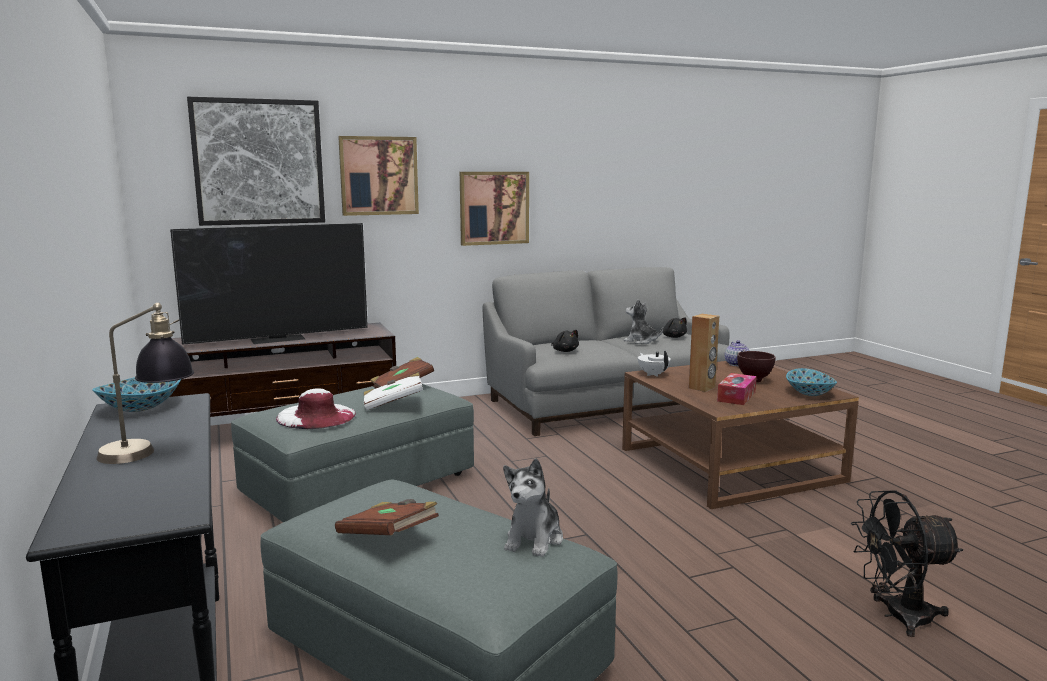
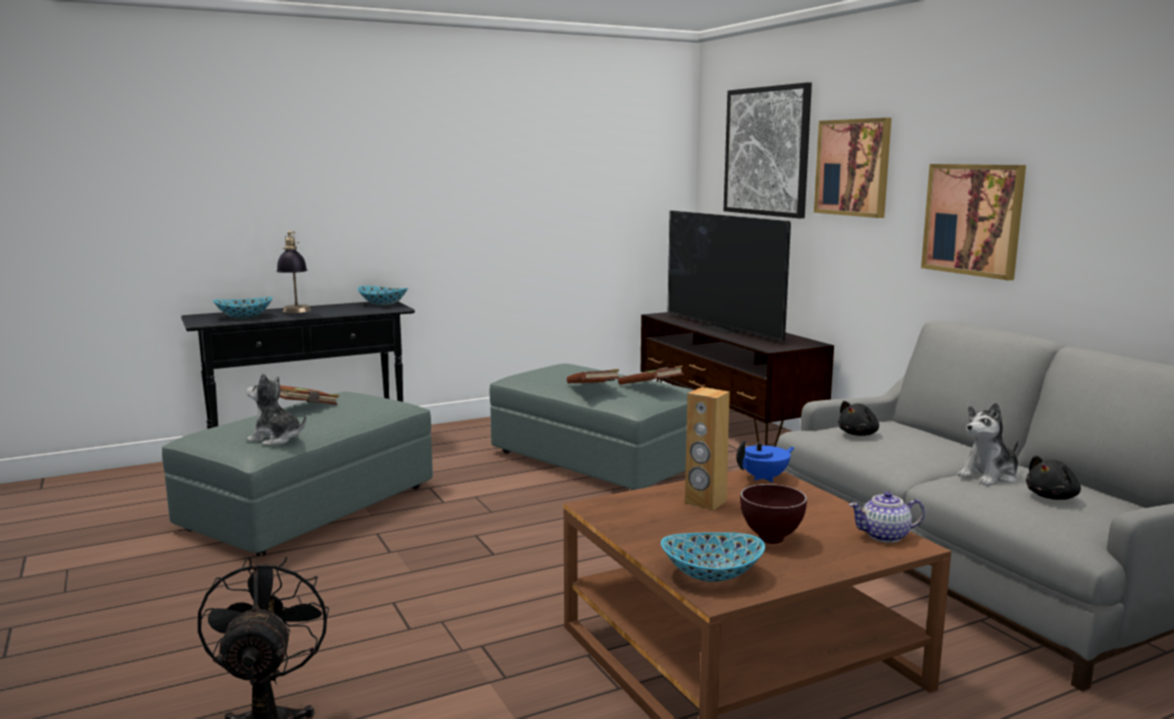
camera: 85 degrees right, 0 degrees up
white hat [276,388,356,429] -> none
white book [364,373,423,410] -> brown book [567,369,619,384]
plush toy [624,299,663,344] -> plush toy turned 150 degrees counterclockwise [957,402,1018,486]
white teapot [638,350,671,377] -> blue teapot [736,440,795,482]
tissue box [717,373,757,405] -> none
none -> bowl [213,297,273,319]

